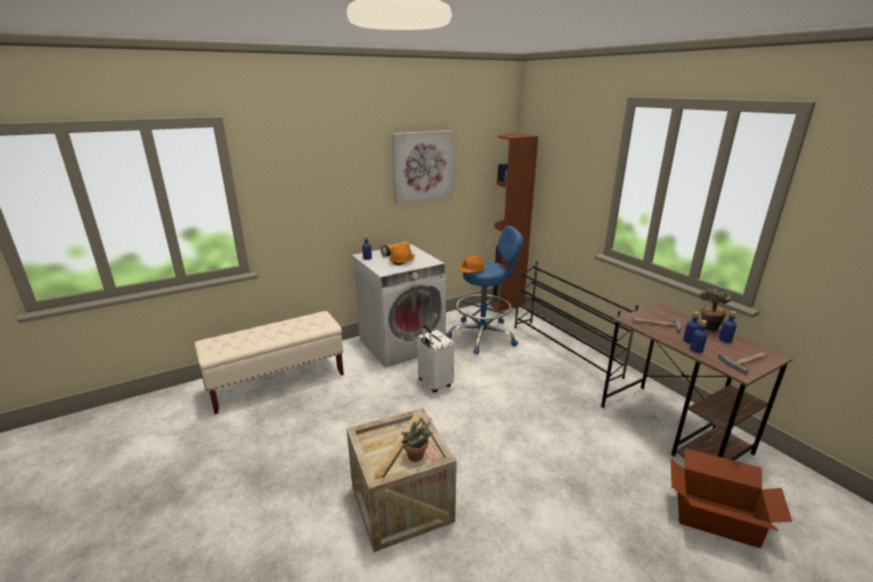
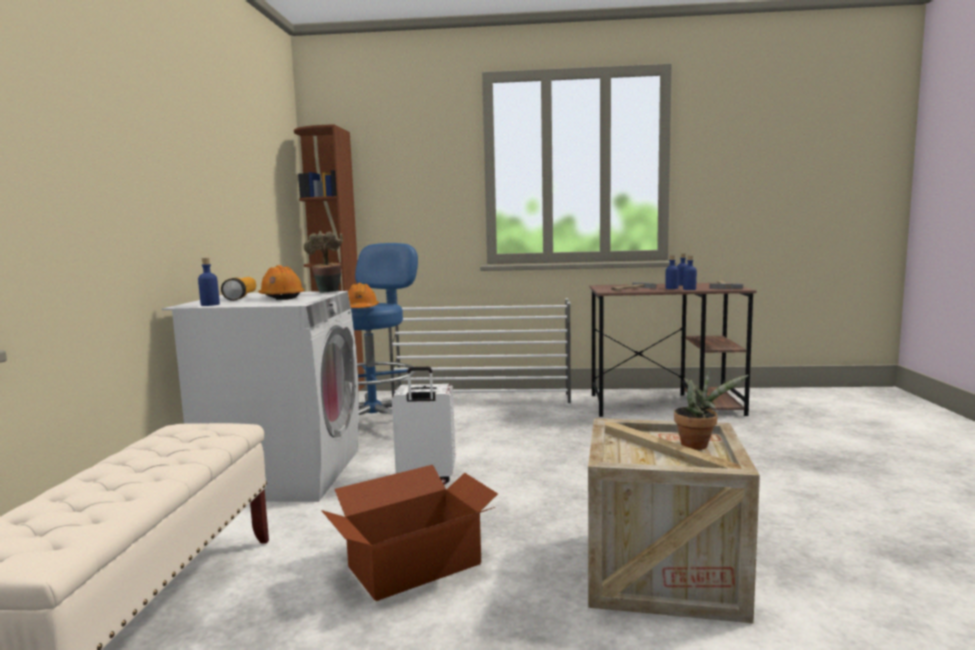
camera: 55 degrees left, 15 degrees down
picture [392,130,454,204] -> none
black shoe rack [514,261,638,381] -> white shoe rack [388,298,571,406]
cardboard box [670,448,792,548] -> cardboard box moved to [321,465,498,601]
potted plant [700,289,734,331] -> potted plant moved to [303,231,343,293]

